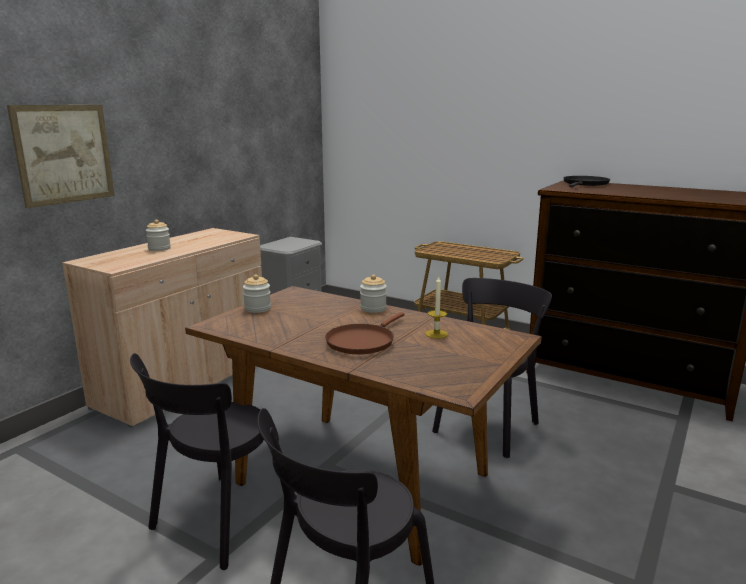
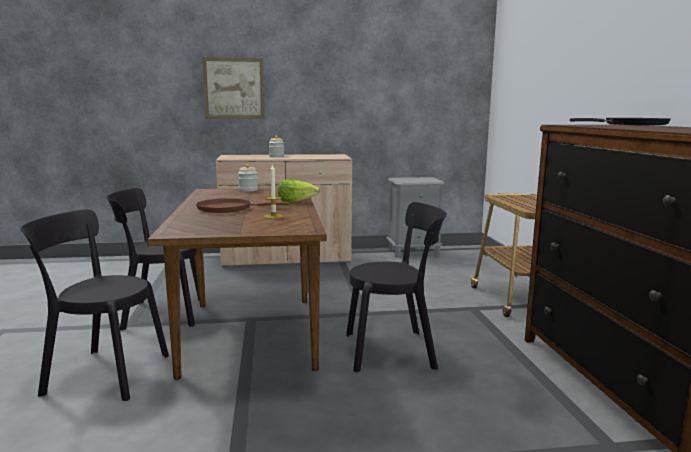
camera: 50 degrees right, 5 degrees down
jar [360,274,387,313] -> lettuce [278,179,320,203]

